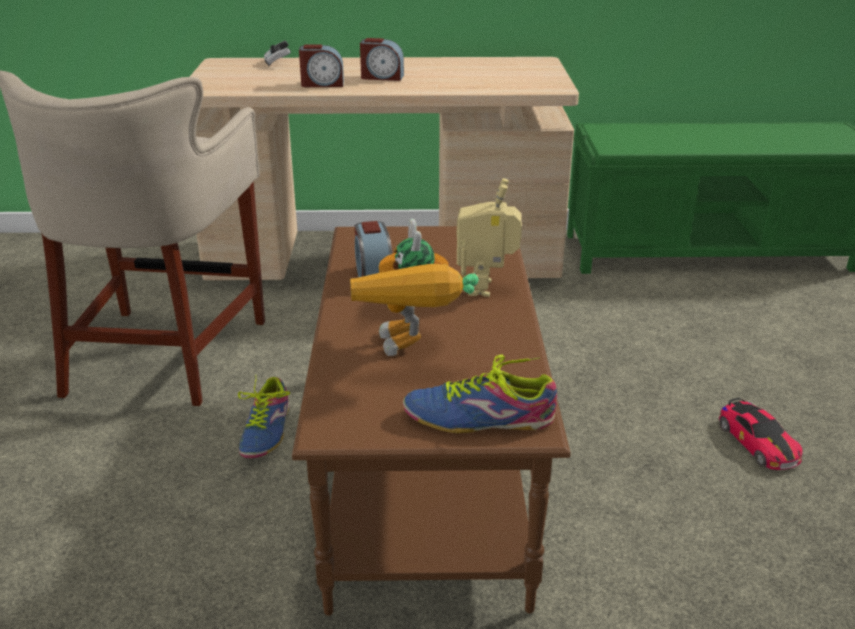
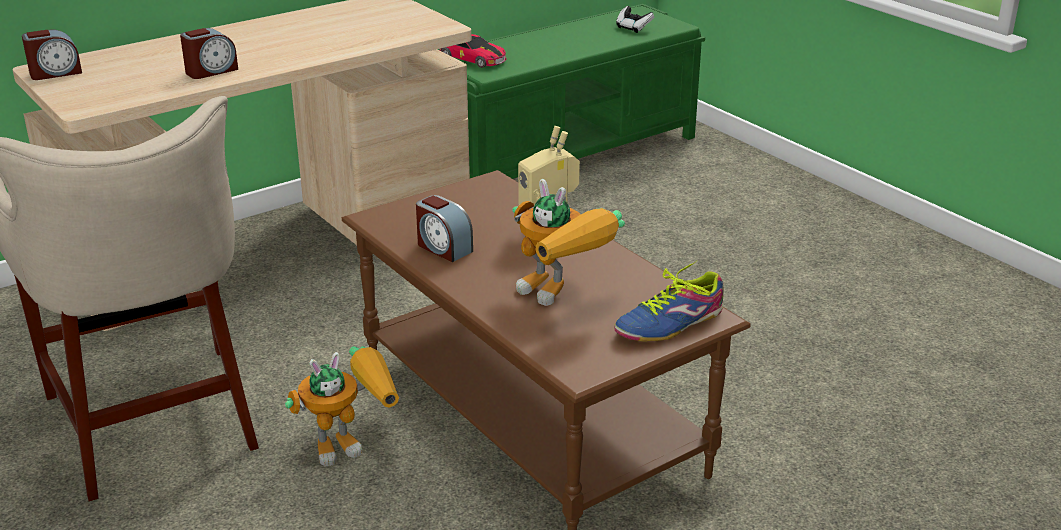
camera: 35 degrees left, 0 degrees up
shoe [238,377,290,458] -> toy robot [285,346,399,467]
game controller [264,41,291,67] -> game controller moved to [616,6,654,33]
alarm clock [360,38,404,81] -> alarm clock moved to [22,30,82,80]
toy car [719,398,803,470] -> toy car moved to [439,34,507,68]

